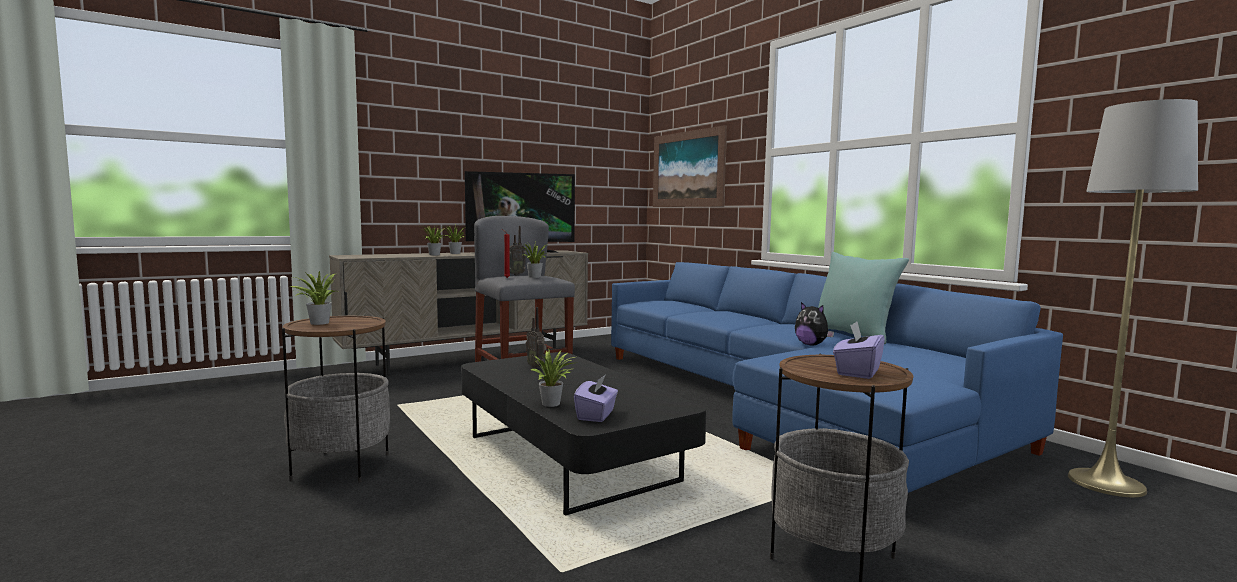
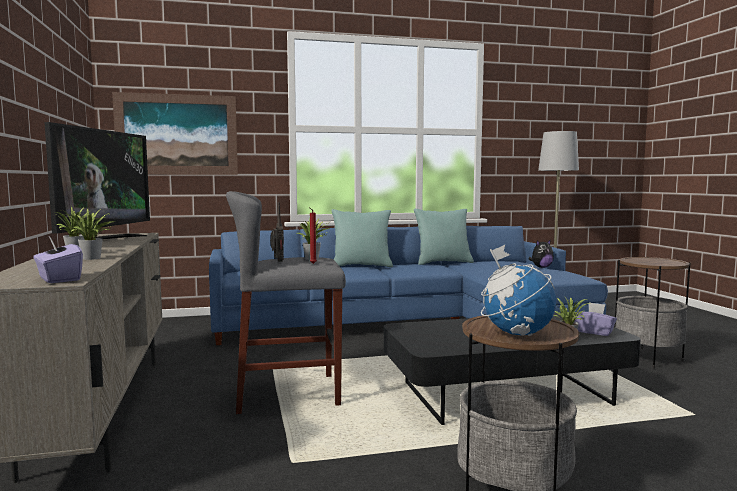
camera: 70 degrees left, 0 degrees up
potted plant [290,271,340,325] -> globe [481,245,556,336]
radio [526,307,546,368] -> none
plush toy [795,302,834,345] -> plush toy moved to [529,239,554,268]
purple tissue box [833,321,885,379] -> purple tissue box moved to [33,237,83,283]
none -> turquoise pillow [332,209,393,267]

